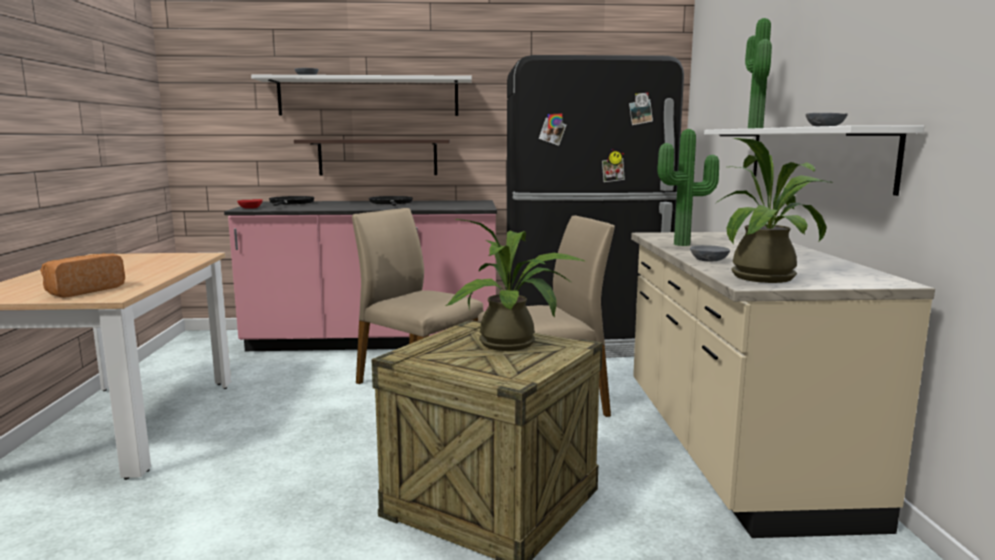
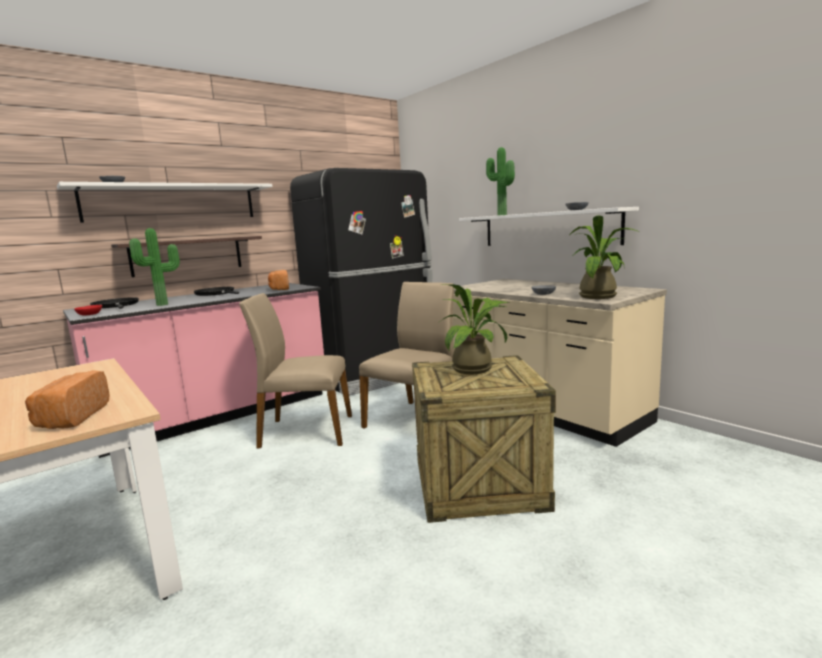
camera: 35 degrees left, 0 degrees up
potted plant [657,129,719,246] -> potted plant moved to [129,228,180,306]
none -> bread [268,270,289,290]

